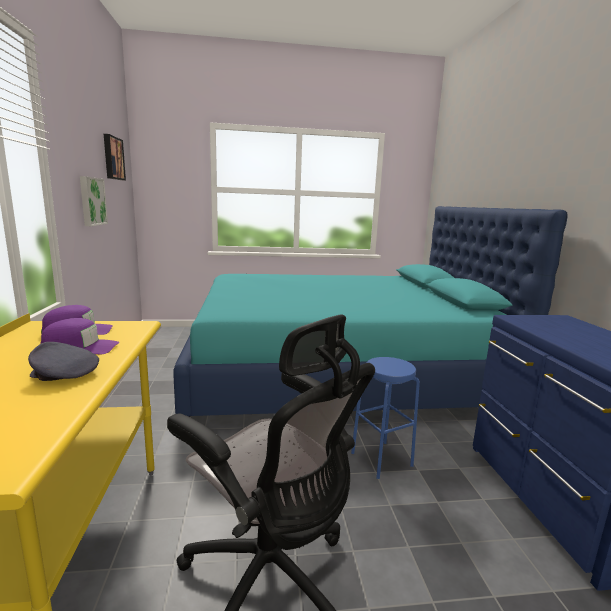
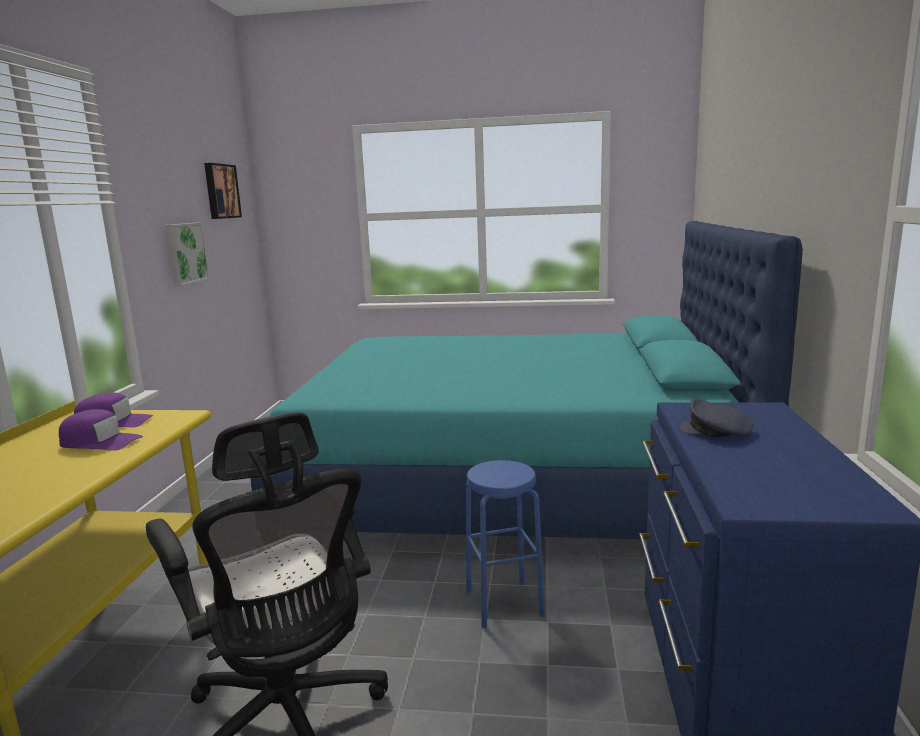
camera: 15 degrees right, 0 degrees up
grey cap [28,342,99,381] -> grey cap moved to [680,398,754,438]

